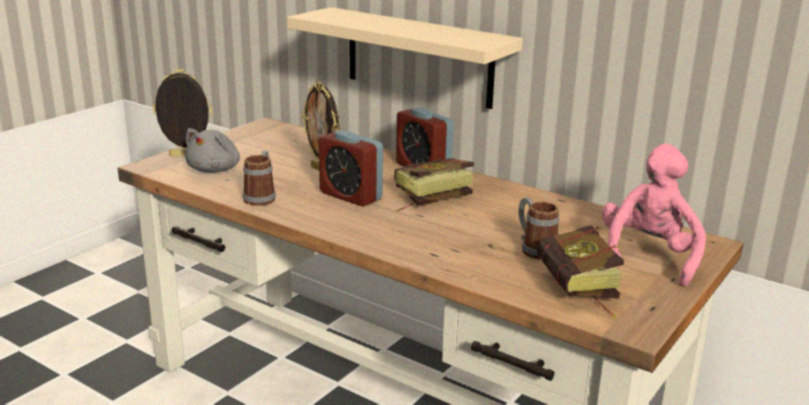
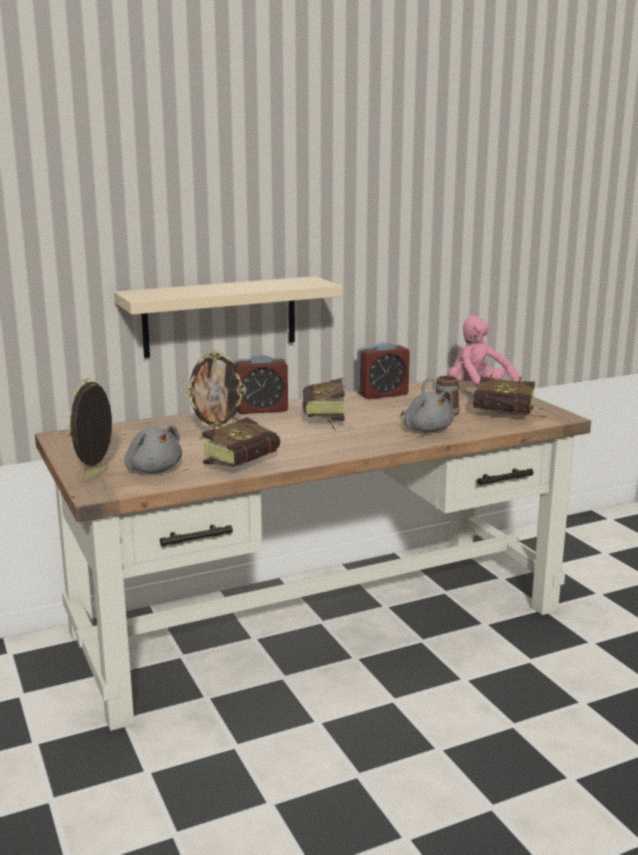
camera: 60 degrees left, 5 degrees down
mug [243,151,276,206] -> book [202,417,280,467]
alarm clock [319,130,383,206] -> alarm clock moved to [357,342,410,399]
none -> grey plush toy [401,390,454,433]

